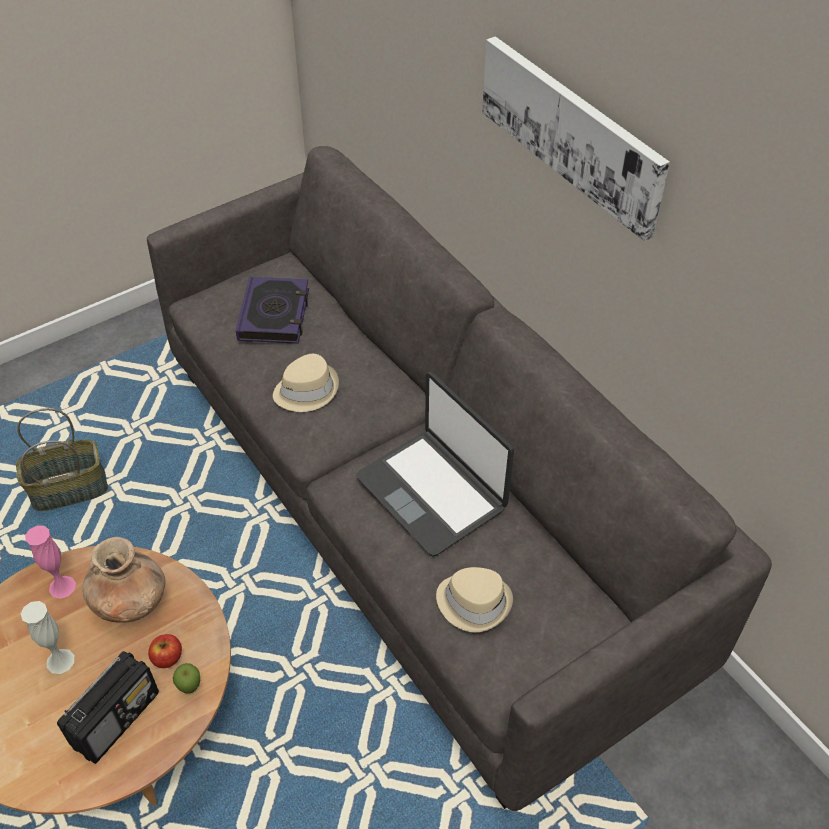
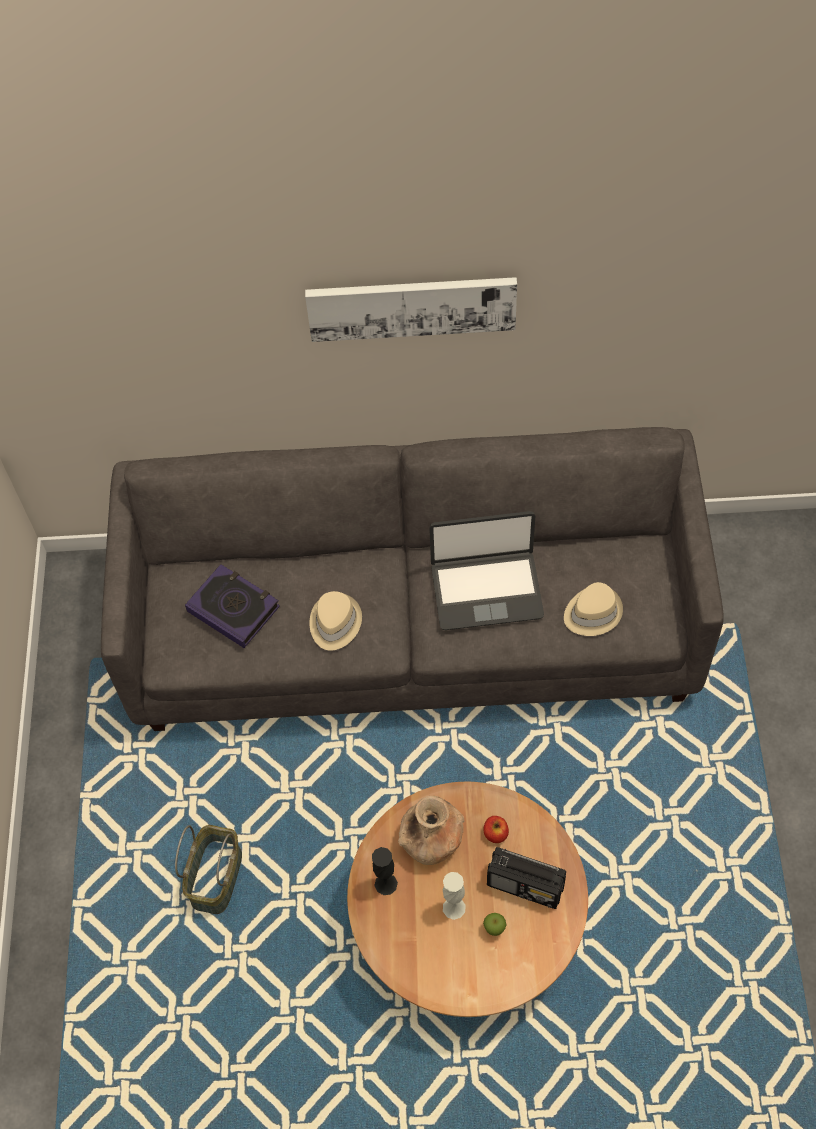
camera: 55 degrees left, 10 degrees up
pink vase [25,526,76,599] -> black vase [372,847,398,895]
radio [57,651,159,764] -> radio turned 135 degrees clockwise [487,847,566,909]
apple [173,663,200,694] -> apple moved to [483,913,507,936]

